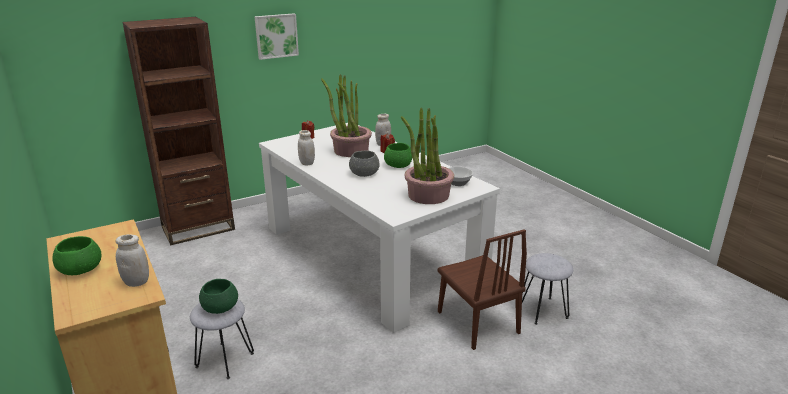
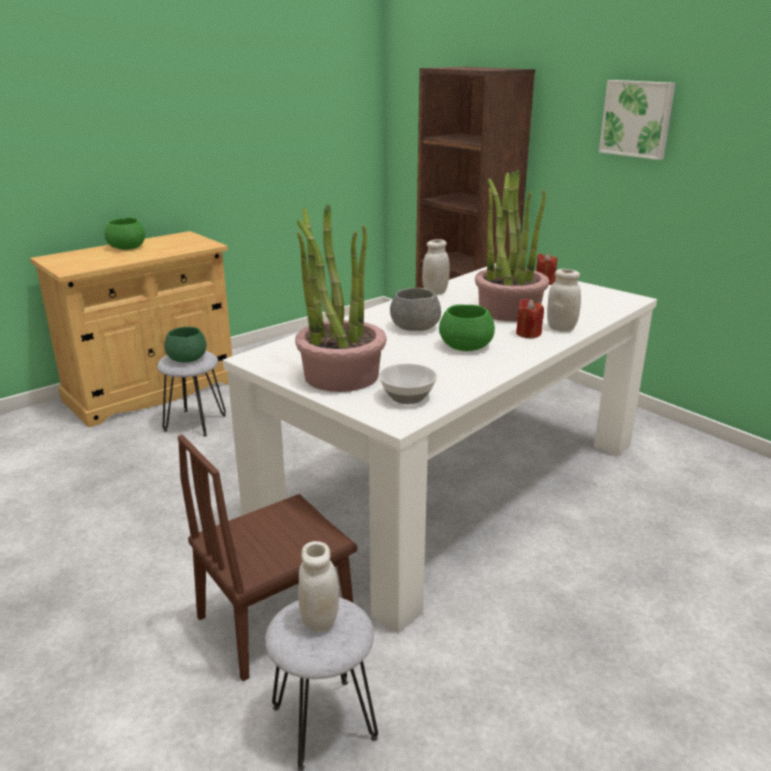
camera: 80 degrees right, 0 degrees up
white jar [116,234,149,287] -> white jar moved to [298,541,339,632]

